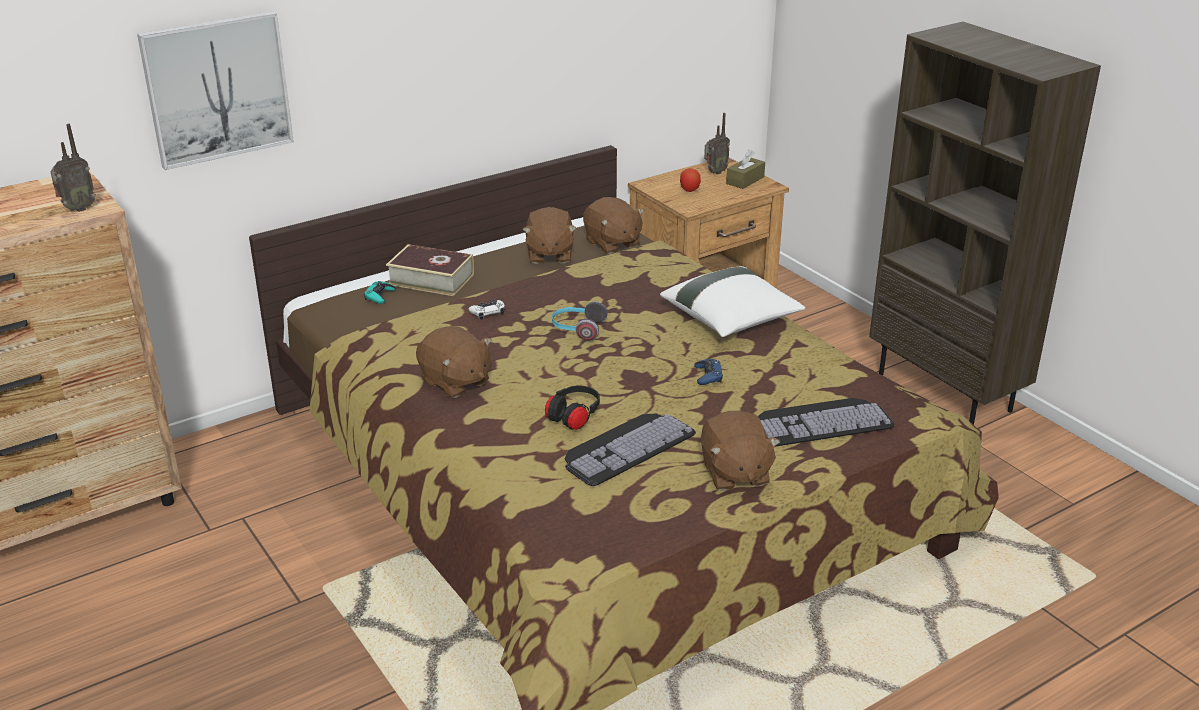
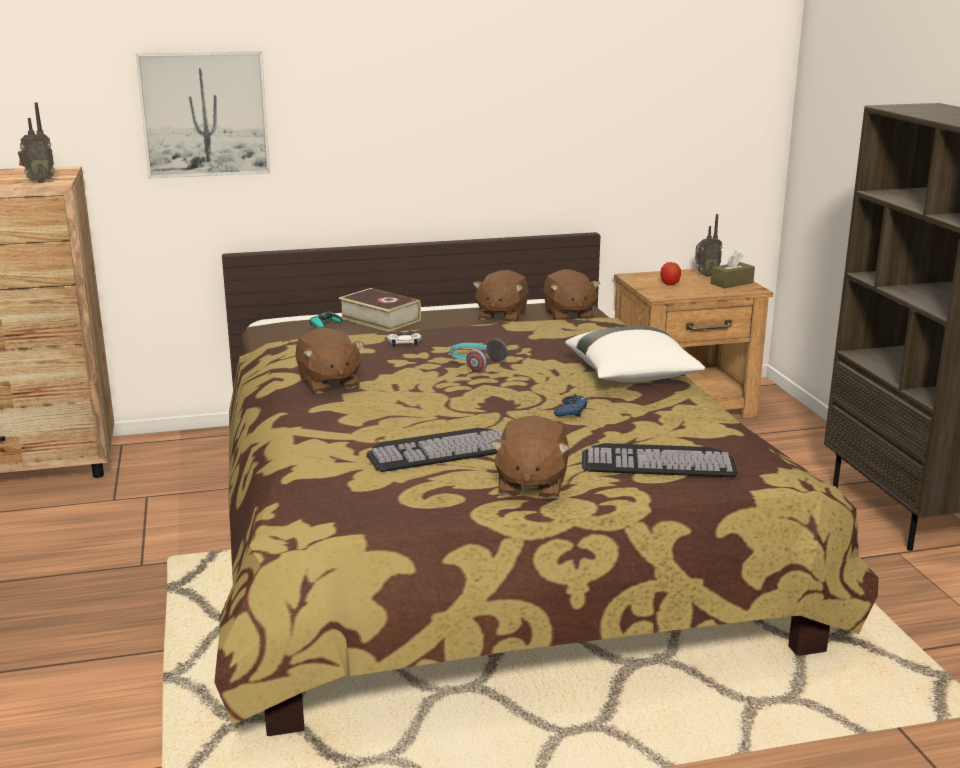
camera: 20 degrees right, 10 degrees down
black headphones [545,385,600,430] -> none

